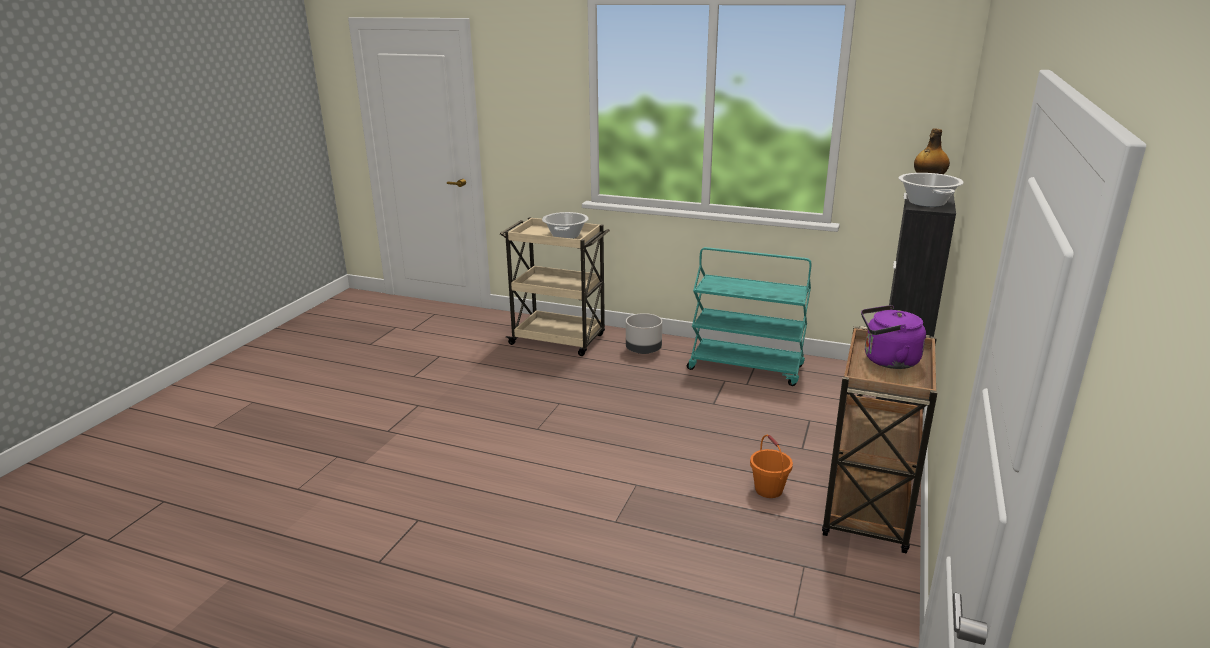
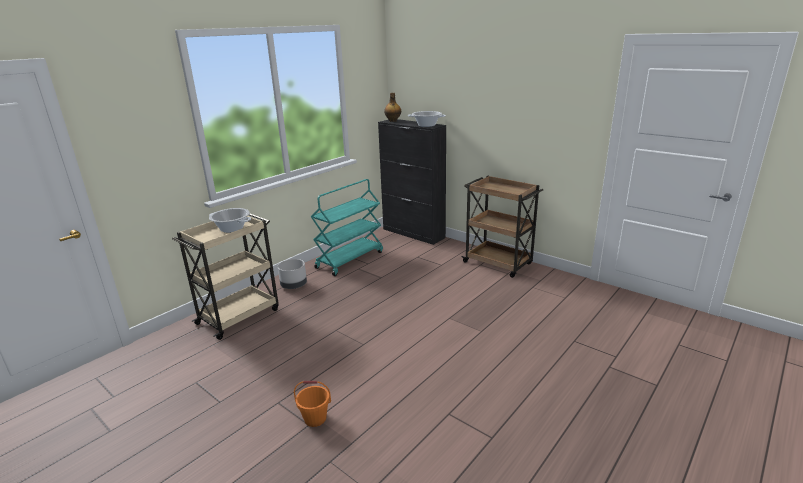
camera: 70 degrees left, 0 degrees up
orange bucket [750,435,793,498] -> orange bucket moved to [294,381,331,427]
purple kettle [861,305,926,369] -> none

